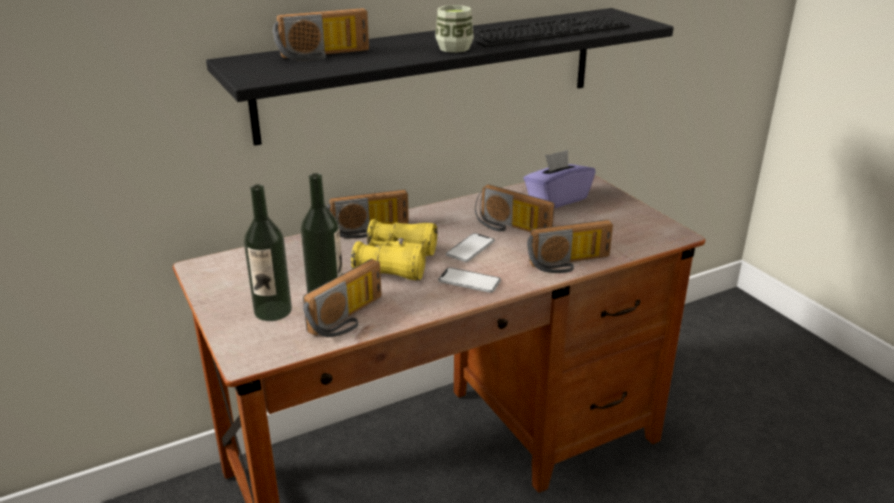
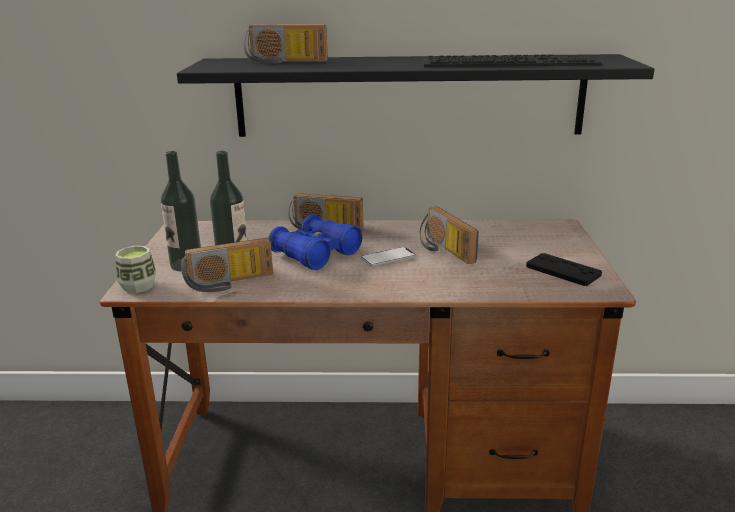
camera: 30 degrees right, 5 degrees down
yellow binoculars [351,219,437,281] -> blue binoculars [268,214,362,270]
cup [435,5,474,53] -> cup moved to [115,246,156,293]
phone [438,267,501,293] -> none
purple tissue box [523,150,595,208] -> none
radio [527,220,613,273] -> none
none -> black game controller [526,253,602,286]

